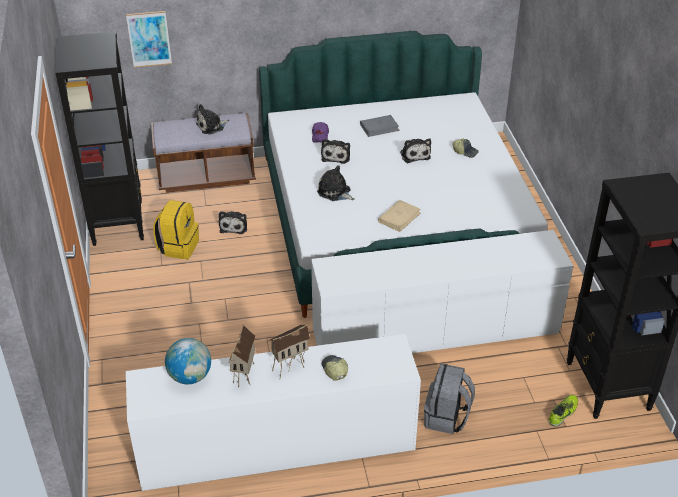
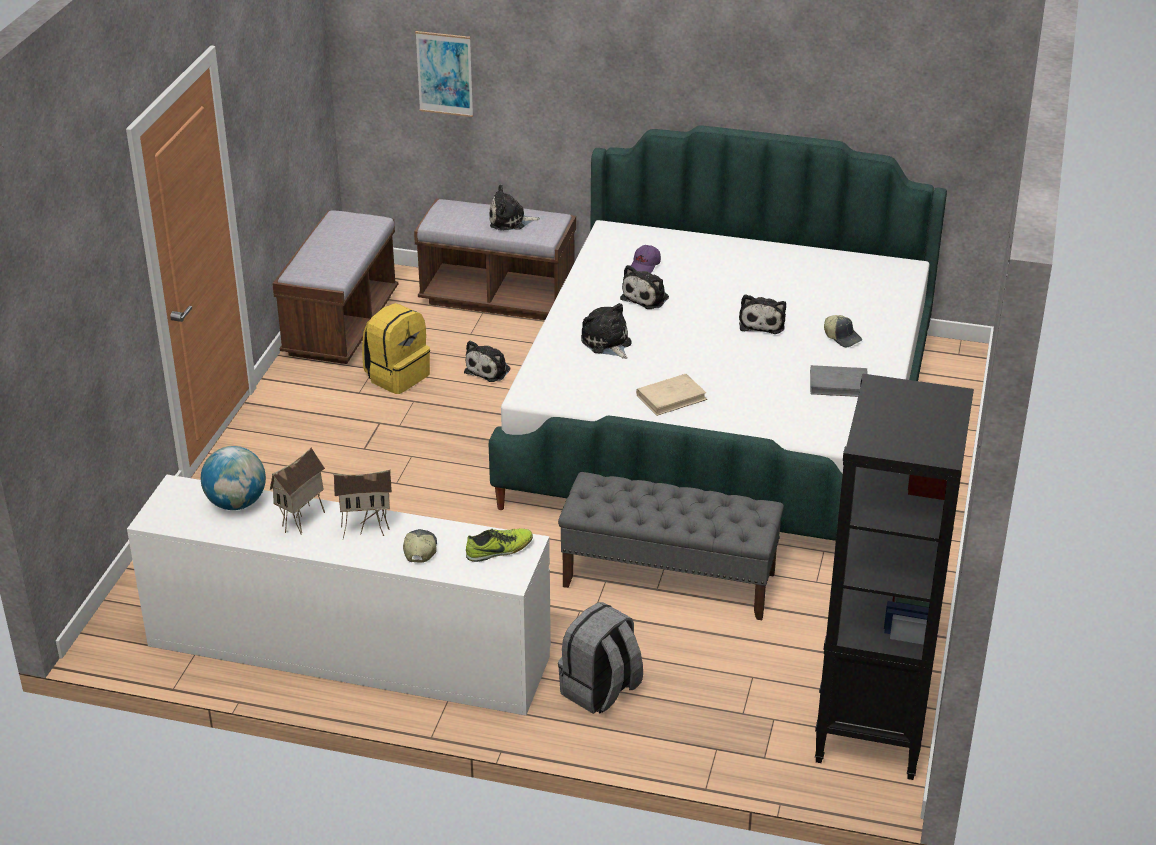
camera: 25 degrees right, 5 degrees down
black bookcase [55,31,144,246] -> brown bench [272,210,398,364]
white dresser [311,230,573,353] -> grey bench [558,472,784,620]
grey book [360,115,400,137] -> grey book moved to [810,365,868,397]
shoe [548,395,578,426] -> shoe moved to [466,528,533,562]

